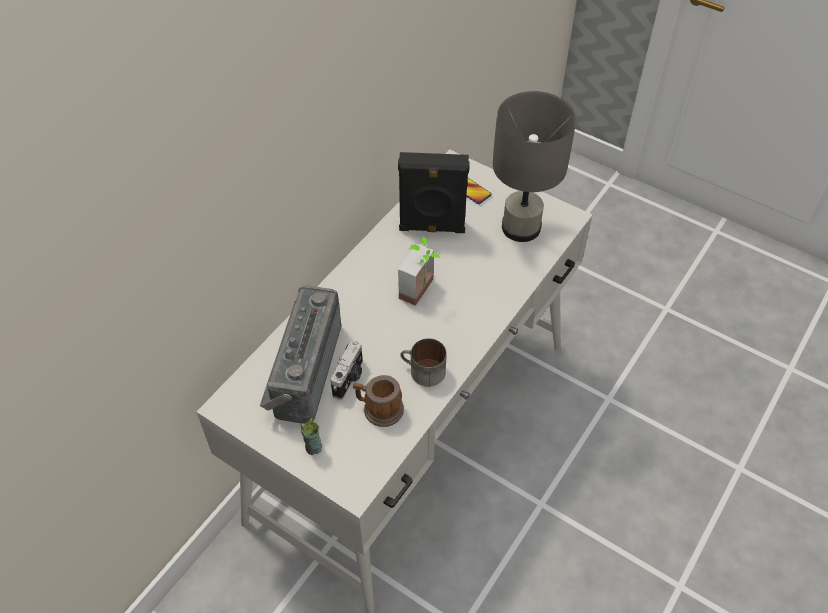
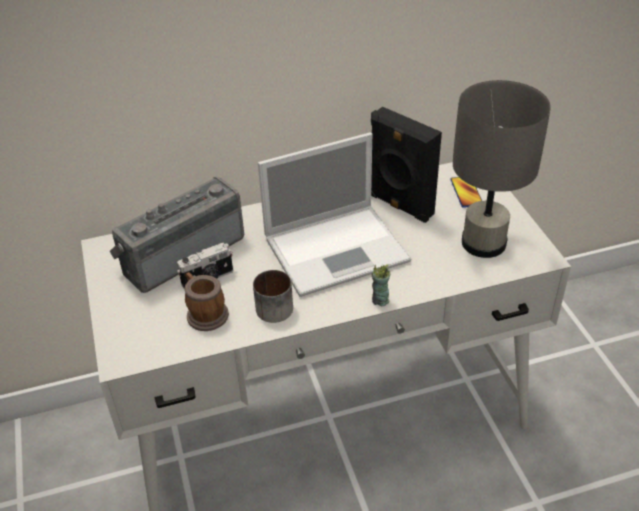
camera: 40 degrees right, 10 degrees down
cup [301,418,322,455] -> cup moved to [372,264,391,306]
potted plant [398,237,440,306] -> laptop [258,133,411,297]

